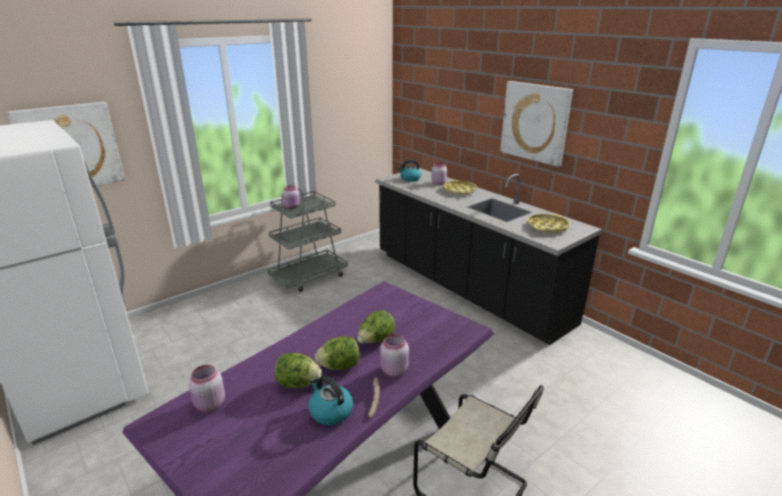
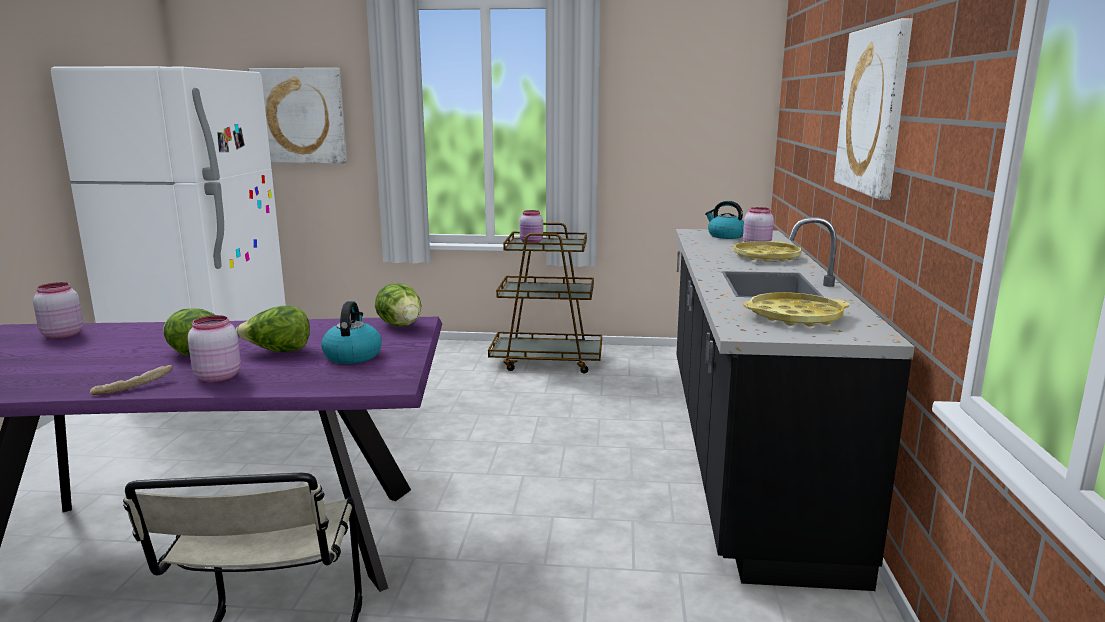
camera: 45 degrees right, 10 degrees down
grey cart [267,188,348,292] -> brown cart [488,223,602,373]
lettuce [275,353,322,388] -> lettuce moved to [375,283,422,327]
kettle [308,375,353,425] -> kettle moved to [321,301,382,364]

